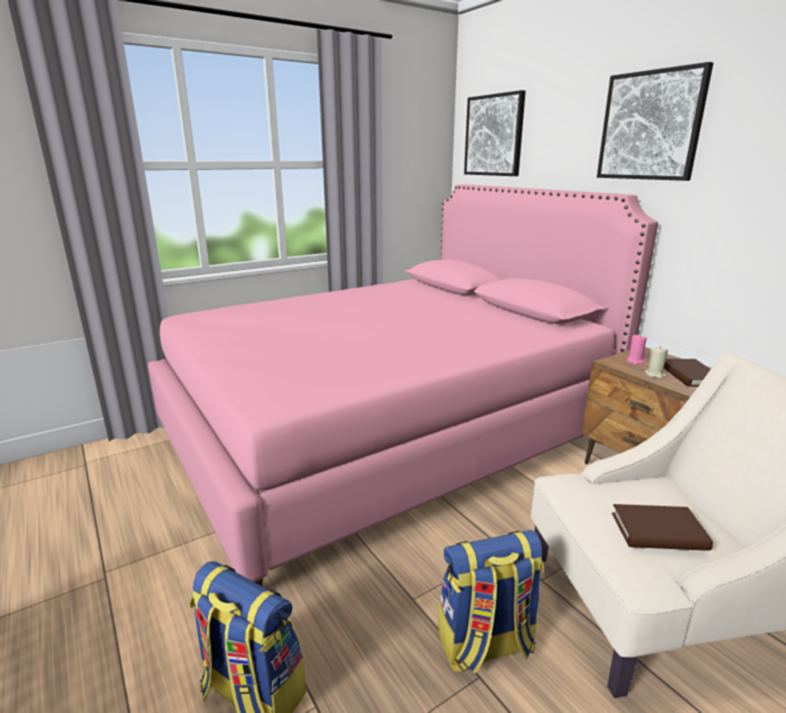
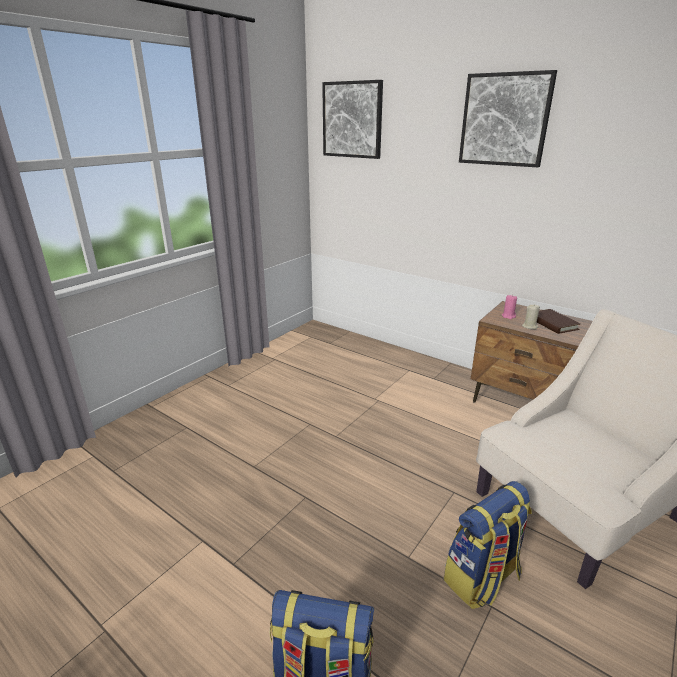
camera: 20 degrees left, 5 degrees up
pink bed [148,184,658,586] -> none
brown book [612,504,713,551] -> none

